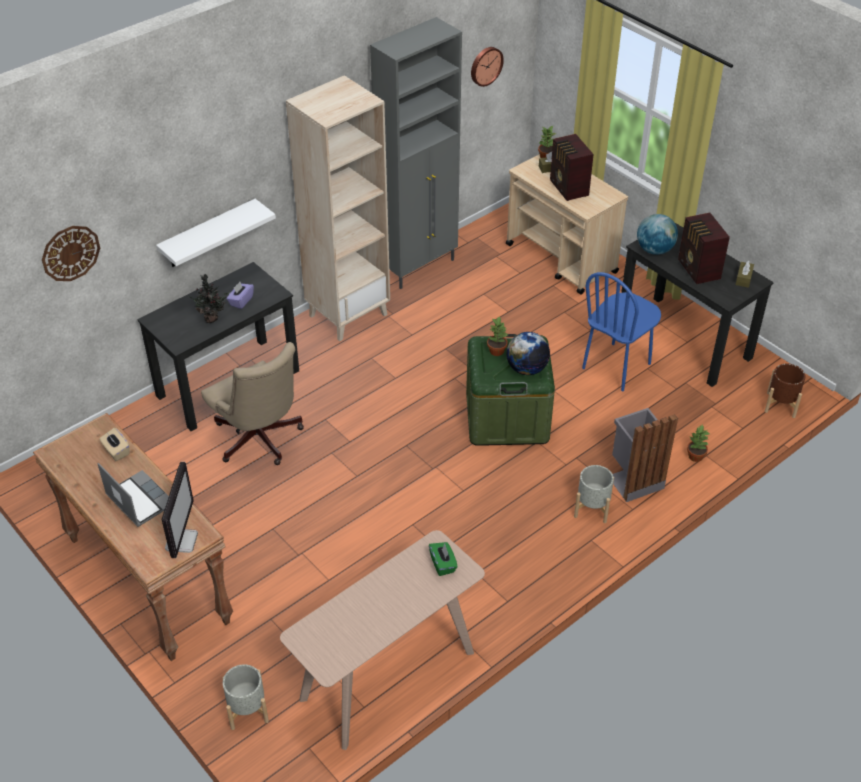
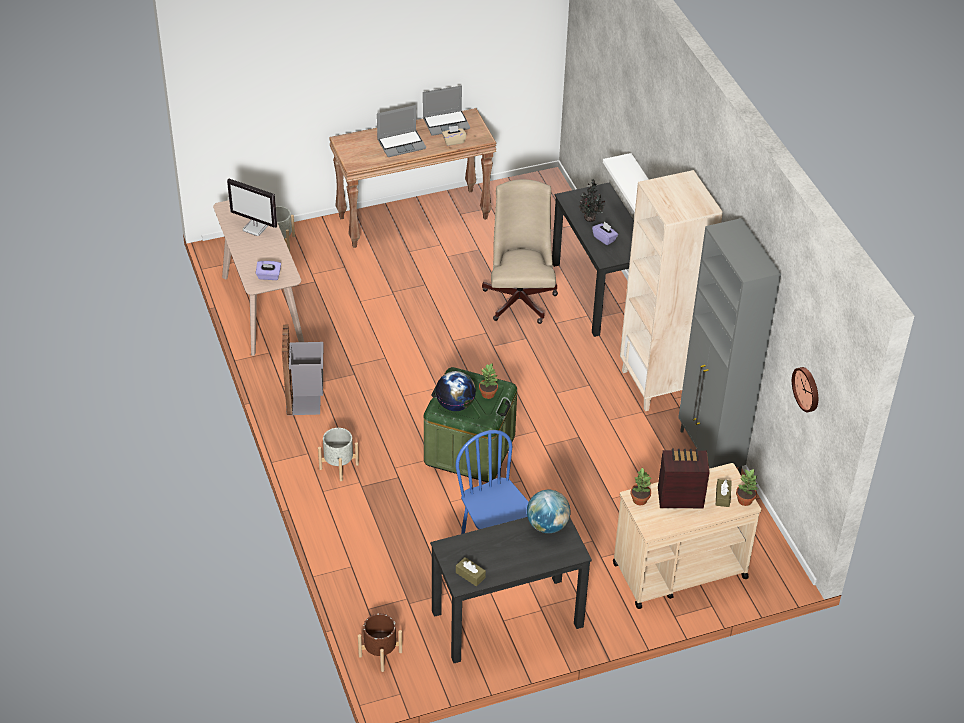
camera: 110 degrees right, 0 degrees up
wall clock [42,226,100,281] -> none
monitor [162,462,198,558] -> monitor moved to [227,179,277,236]
beige office chair [201,342,304,465] -> beige office chair turned 105 degrees clockwise [482,179,558,324]
green tissue box [429,542,458,576] -> purple tissue box [256,261,281,280]
grey trash can [612,408,678,502] -> grey trash can moved to [282,325,324,415]
radio [678,212,730,284] -> none
potted plant [687,424,710,462] -> potted plant moved to [631,468,651,505]
none -> laptop [423,85,470,136]

